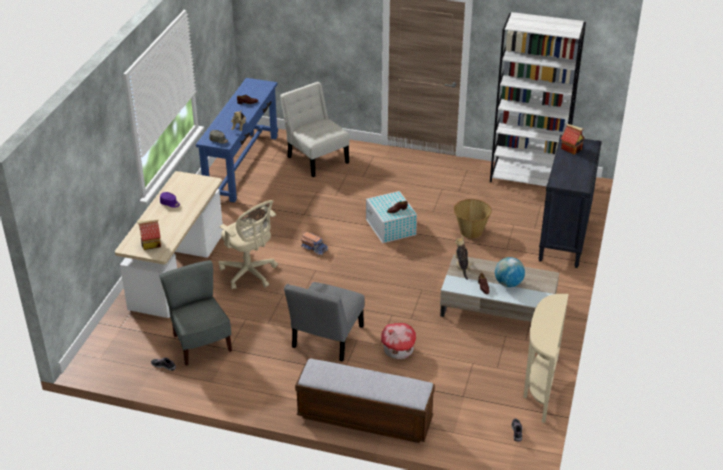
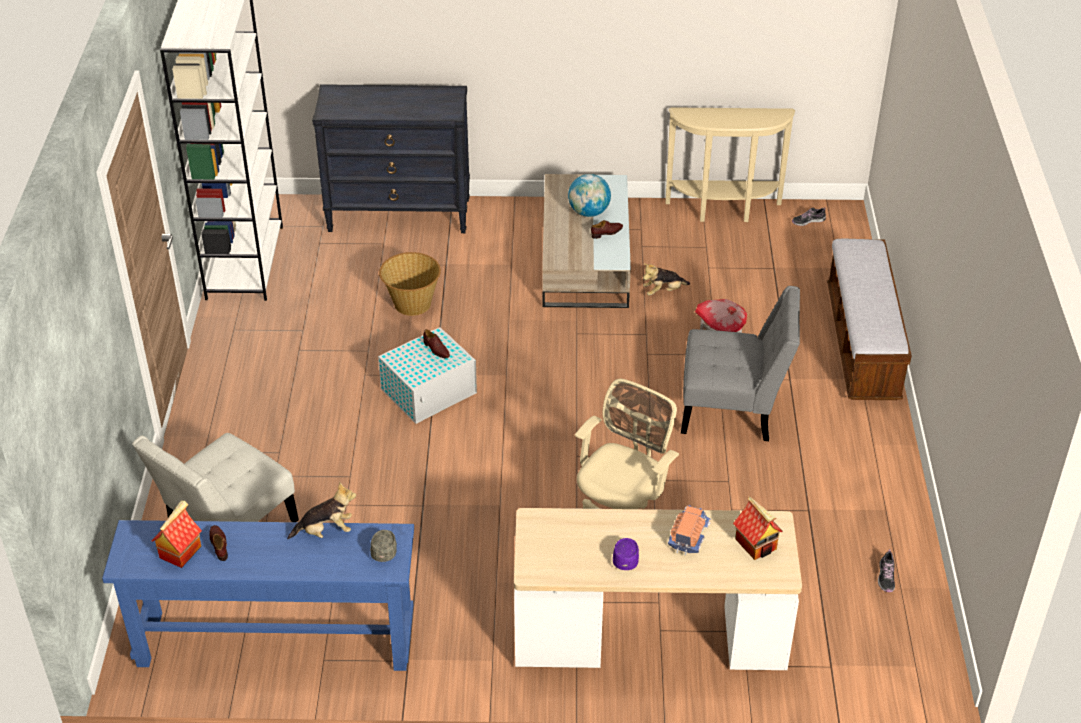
camera: 105 degrees left, 5 degrees up
grey chair [159,260,232,366] -> none
toy truck [301,232,328,255] -> toy truck moved to [668,505,711,556]
plush toy [455,235,473,280] -> plush toy moved to [643,263,690,296]
toy house [561,123,585,155] -> toy house moved to [151,500,202,568]

